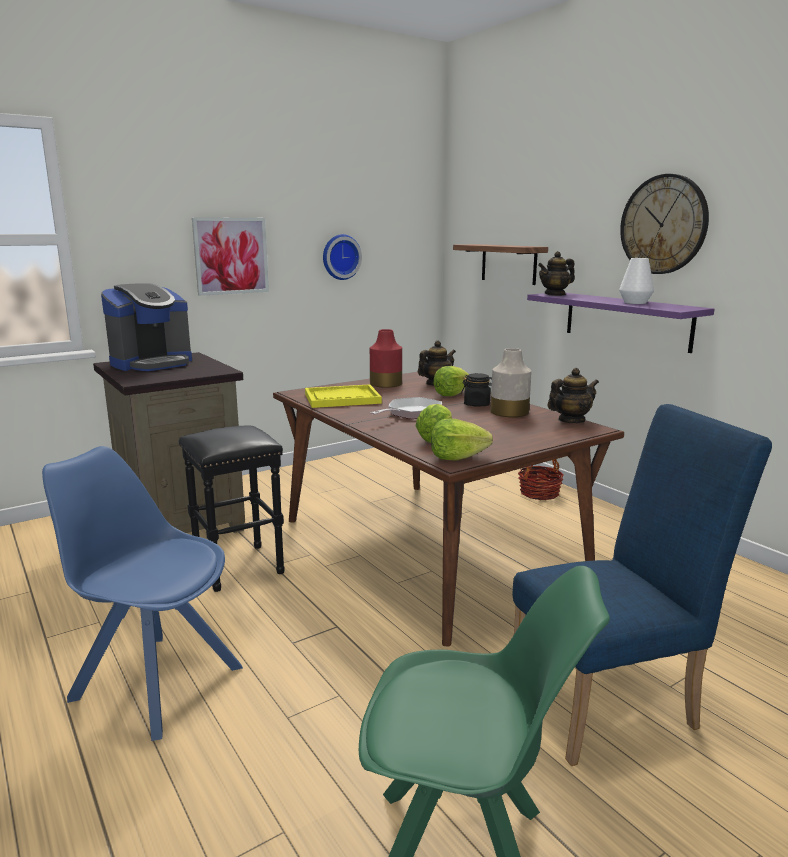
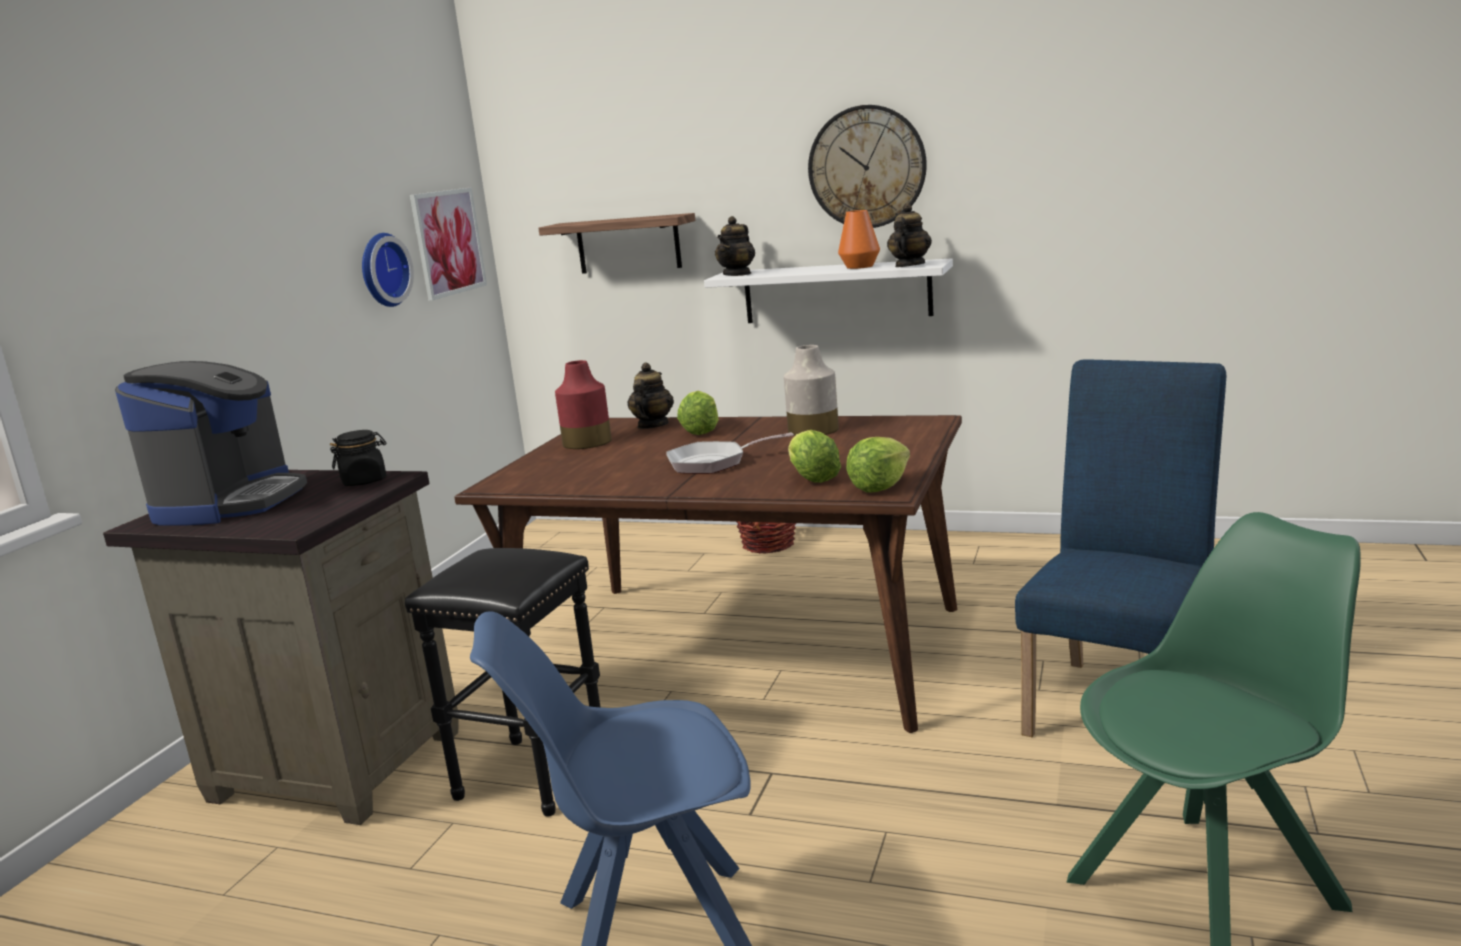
camera: 35 degrees left, 0 degrees up
picture [192,217,269,296] -> picture moved to [410,187,487,301]
yellow tray [305,384,382,408] -> none
frying pan [370,397,442,419] -> frying pan turned 105 degrees counterclockwise [666,433,794,474]
black jar [461,373,492,407] -> black jar moved to [330,430,387,486]
purple shelf [527,293,714,353] -> white shelf [704,258,953,323]
teapot [548,368,599,423] -> teapot moved to [887,203,932,267]
white vase [619,258,654,304] -> orange vase [838,210,880,269]

